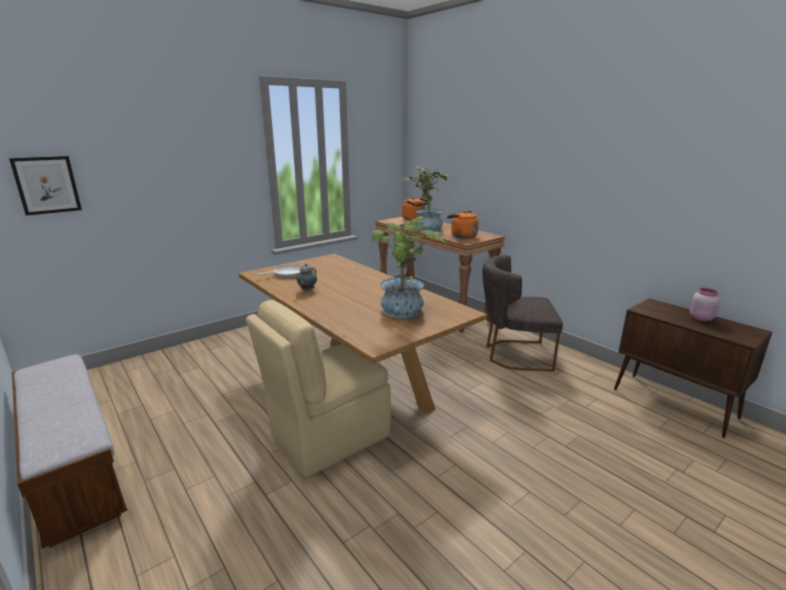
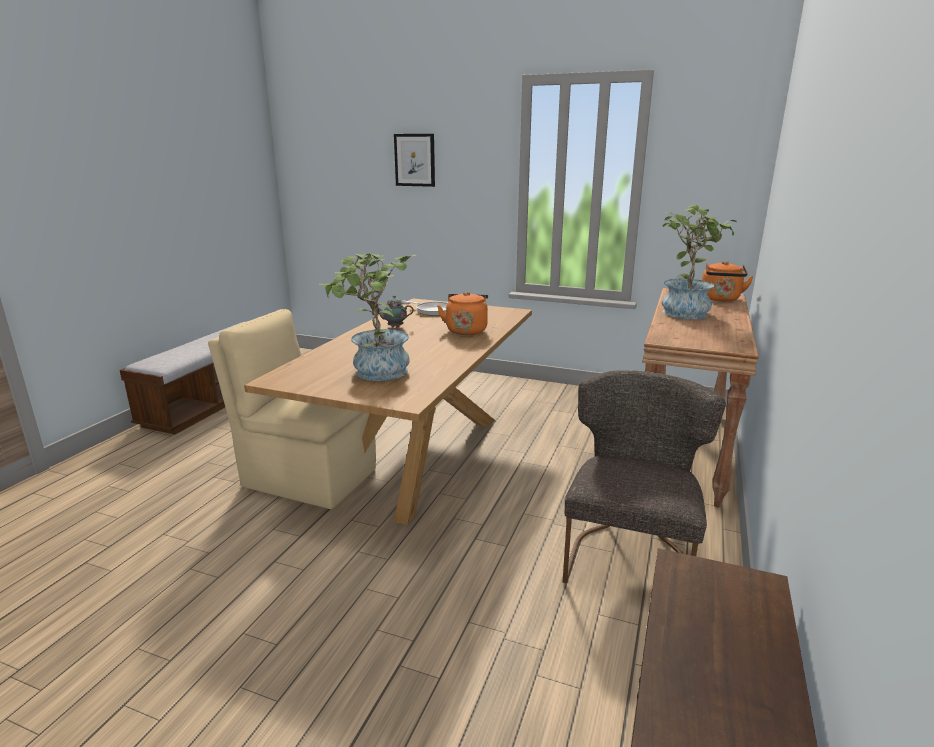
camera: 60 degrees right, 0 degrees up
picture [9,156,82,216] -> picture moved to [394,134,435,187]
orange kettle [447,211,479,239] -> orange kettle moved to [437,292,488,335]
grey chair [483,255,563,372] -> grey chair turned 45 degrees clockwise [563,370,726,583]
pink jar [690,288,720,322] -> none

